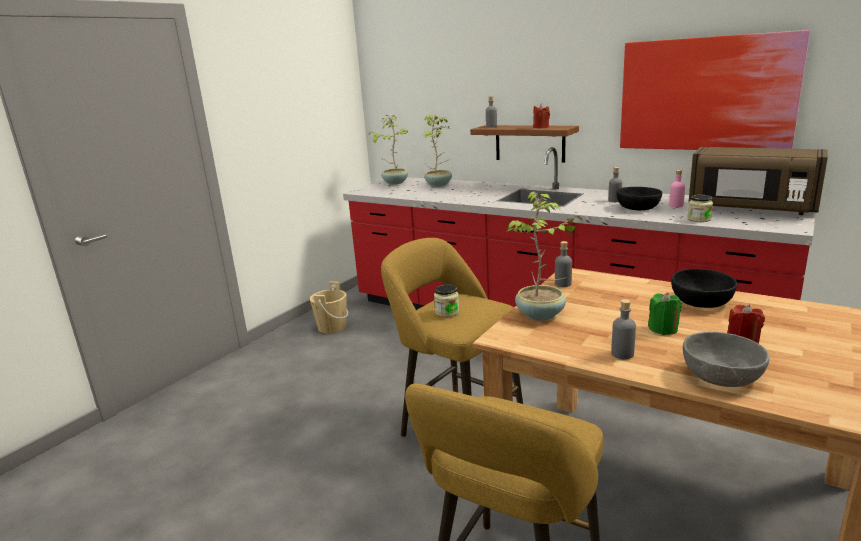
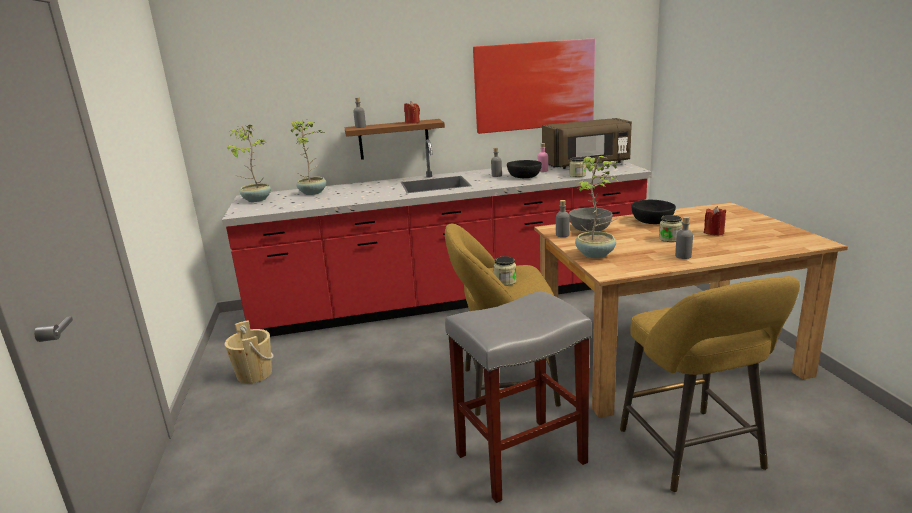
camera: 45 degrees left, 0 degrees up
green candle [648,292,682,335] -> jar [659,215,682,242]
grey bowl [683,332,770,387] -> grey bowl moved to [569,208,613,232]
none -> grey stool [445,291,592,503]

